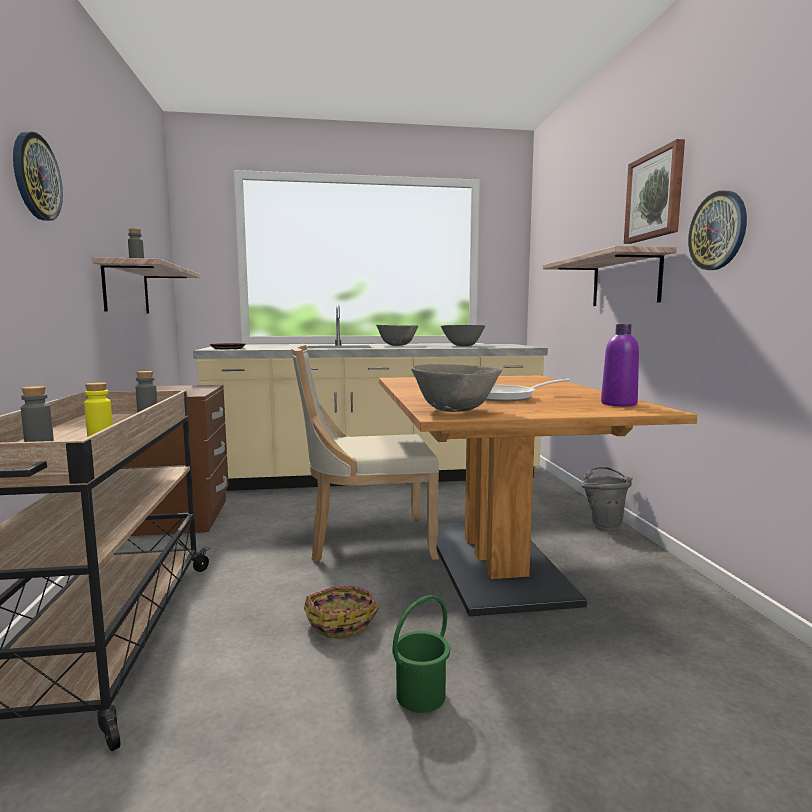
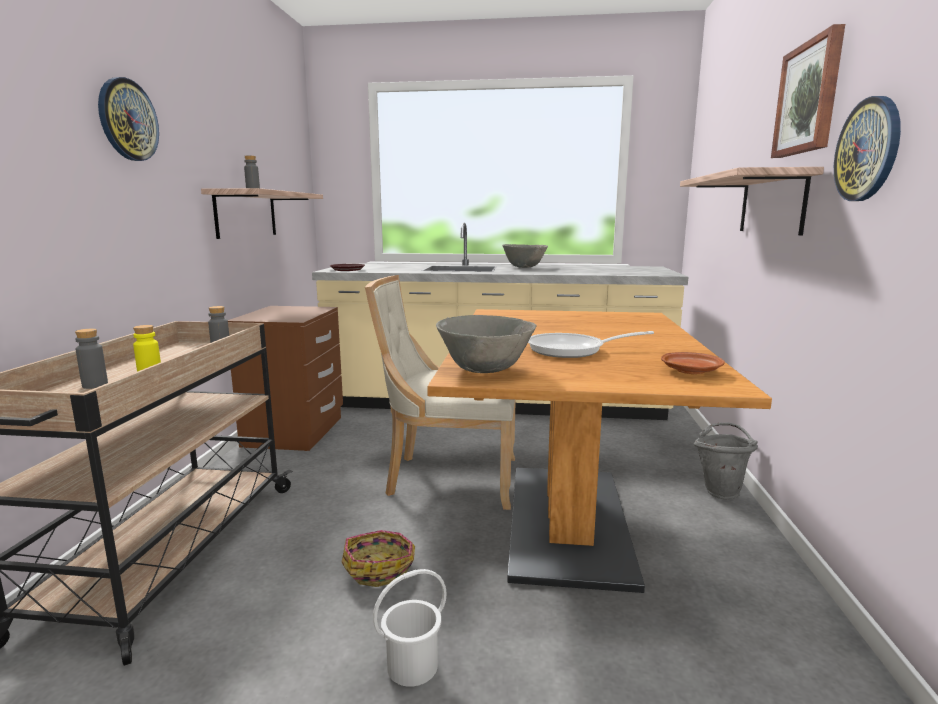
camera: 15 degrees right, 5 degrees up
green bucket [392,595,450,713] -> white bucket [373,569,447,687]
grey bowl [441,325,485,346] -> none
purple bottle [601,324,639,406] -> brown plate [661,352,725,374]

